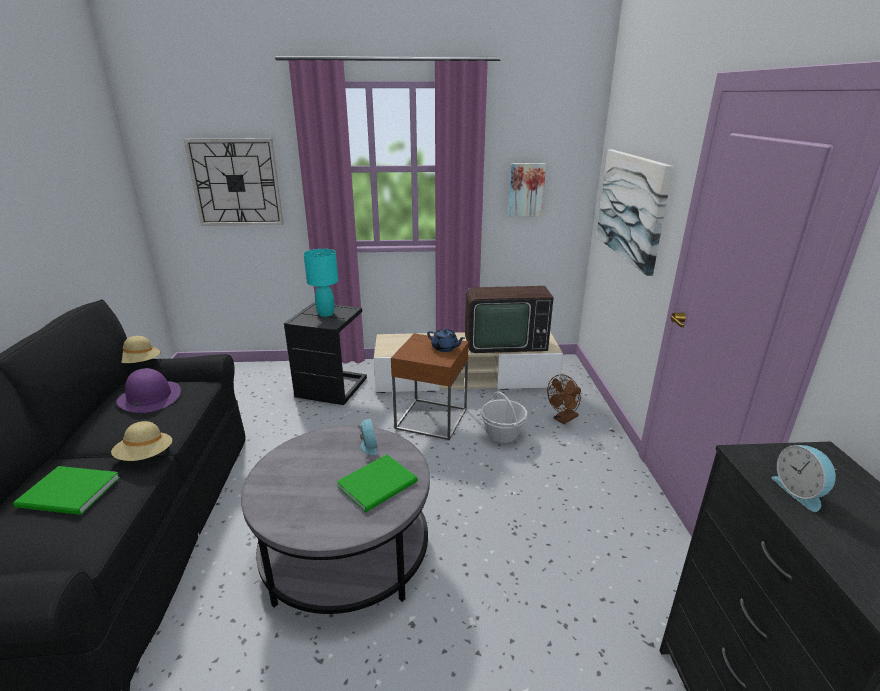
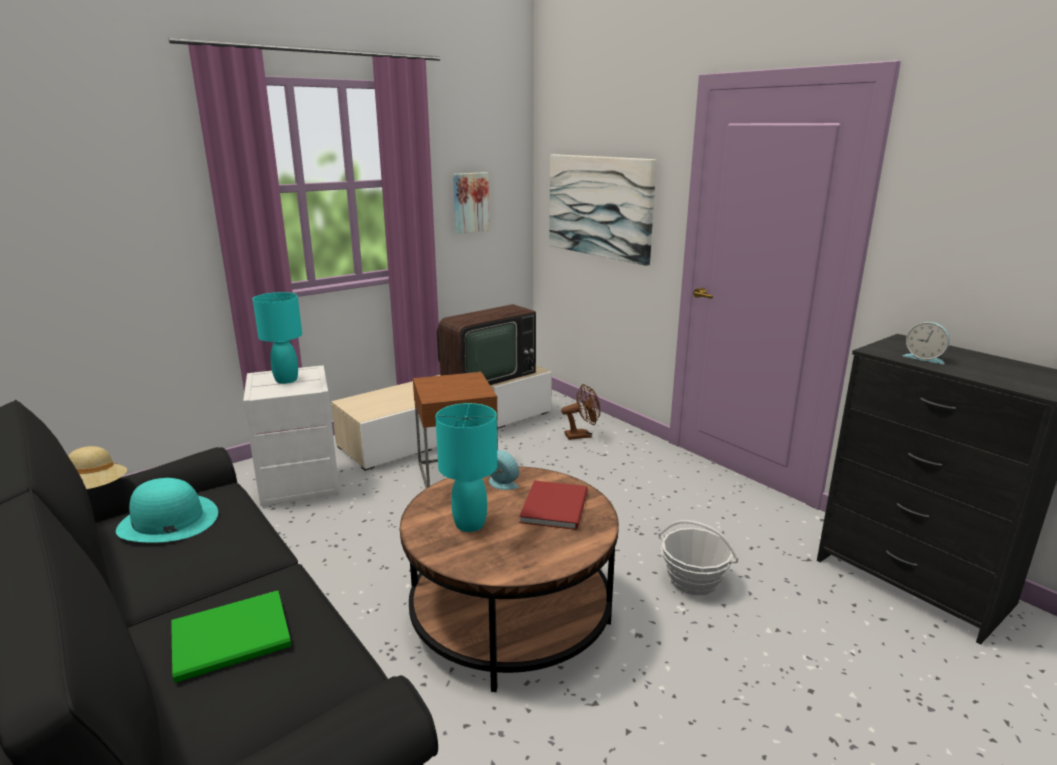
camera: 35 degrees left, 5 degrees down
beige hat [111,421,172,461] -> none
purple hat [116,368,181,413] -> turquoise hat [116,478,218,542]
wall clock [184,139,283,226] -> none
grey coffee table [241,426,430,614] -> brown coffee table [400,466,619,692]
black side table [284,302,367,405] -> white side table [243,365,340,506]
green book [337,454,418,512] -> red book [519,481,588,530]
blue teapot [427,329,465,352] -> none
basket [481,391,527,443] -> basket moved to [659,520,739,596]
brown fan [547,374,581,424] -> brown fan turned 120 degrees counterclockwise [561,384,600,440]
none -> turquoise table lamp [435,403,498,532]

